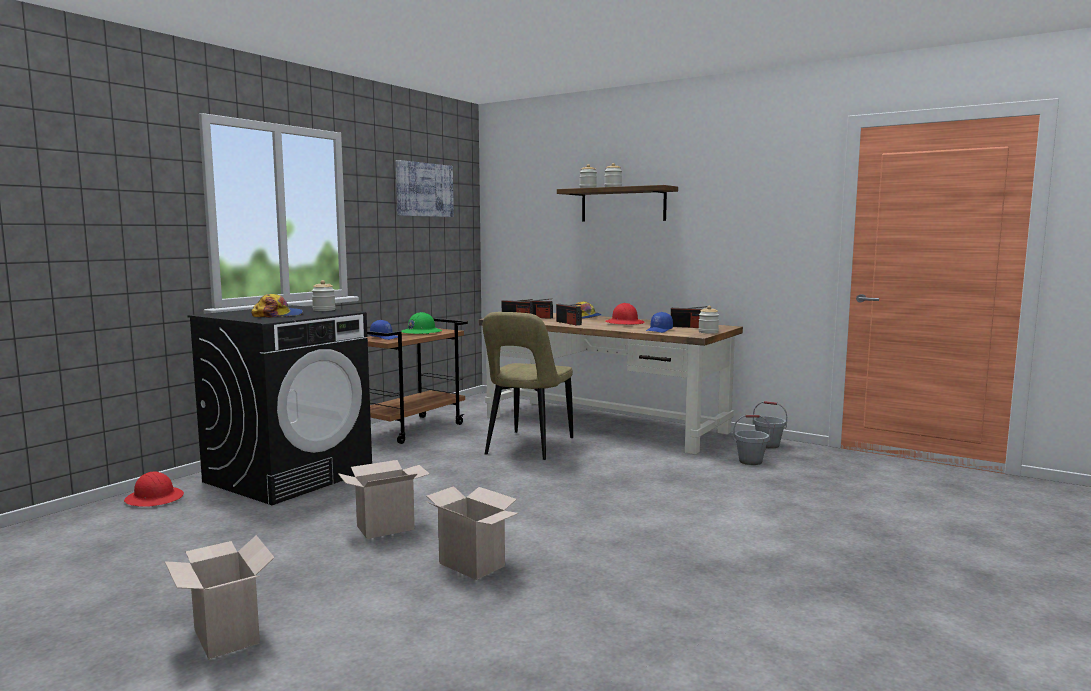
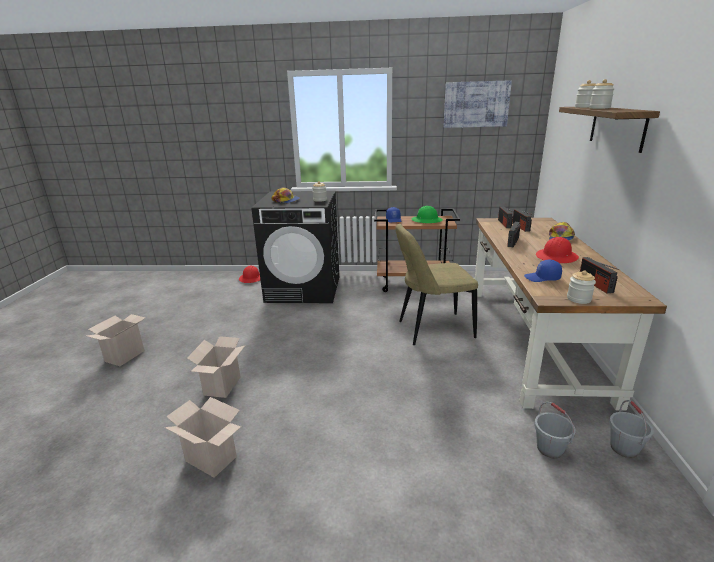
camera: 60 degrees right, 15 degrees up
cardboard box [338,460,430,539] -> cardboard box moved to [164,397,241,478]

